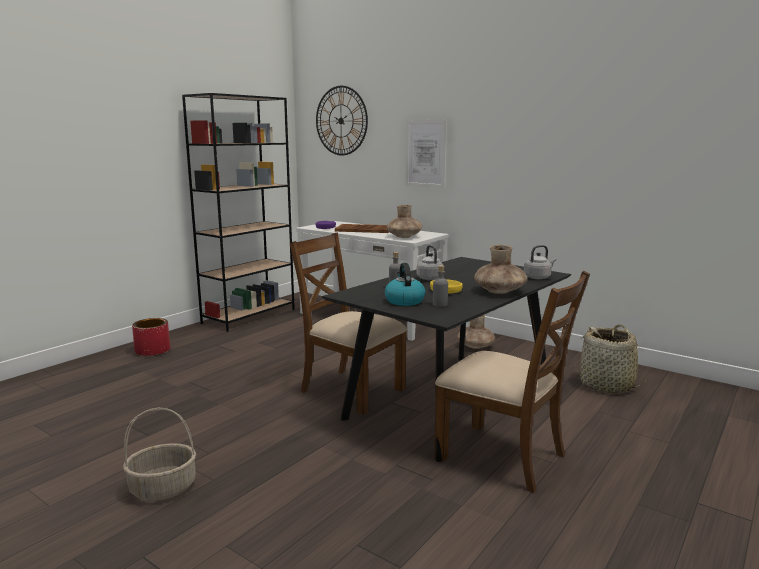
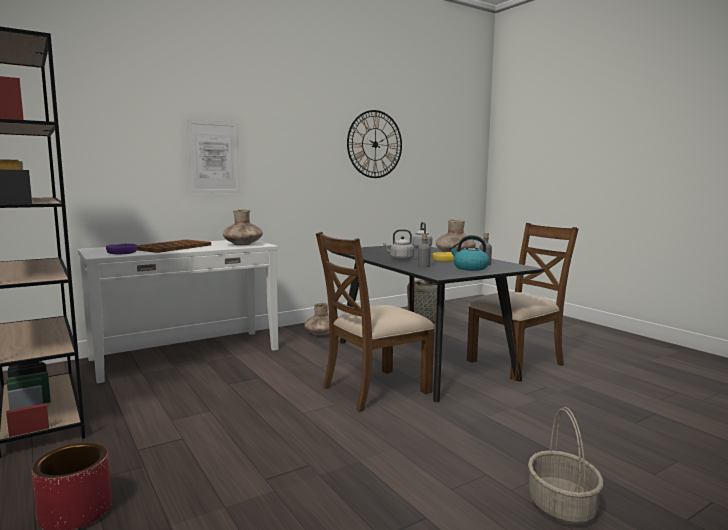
camera: 70 degrees left, 5 degrees down
wall clock [316,86,368,156] -> wall clock moved to [347,110,402,178]

